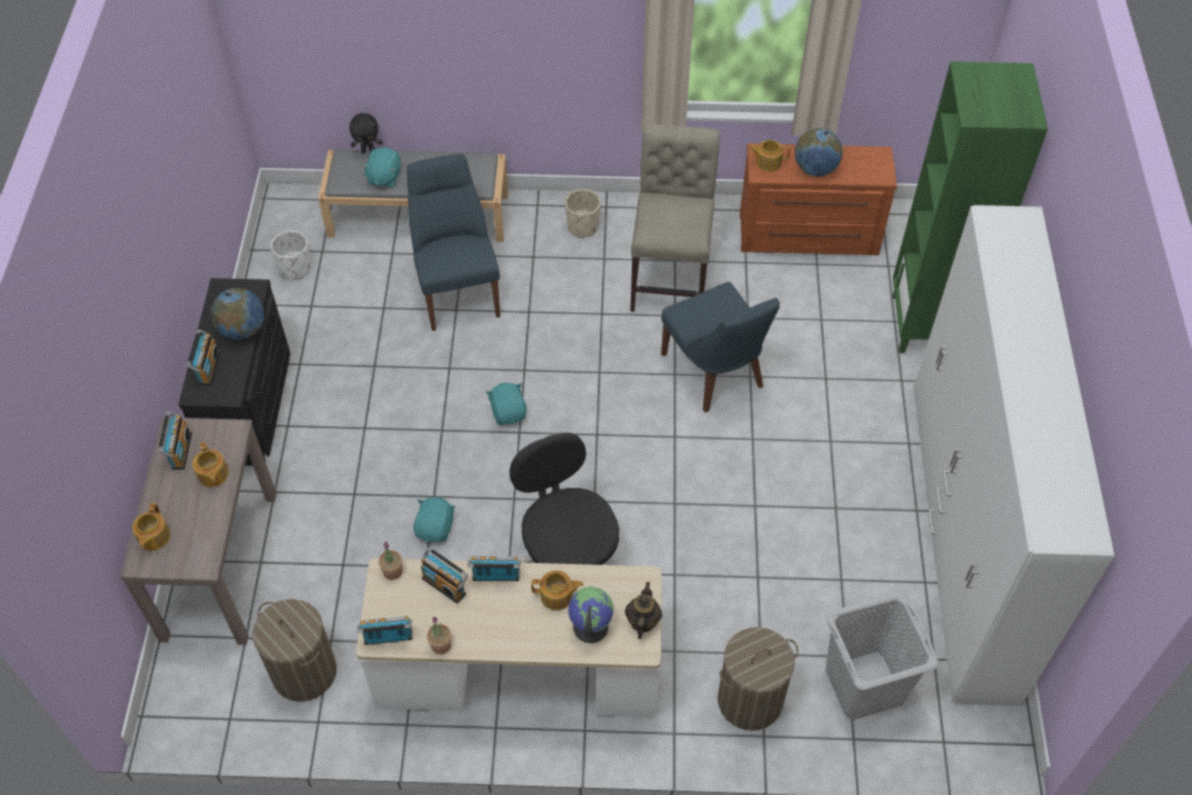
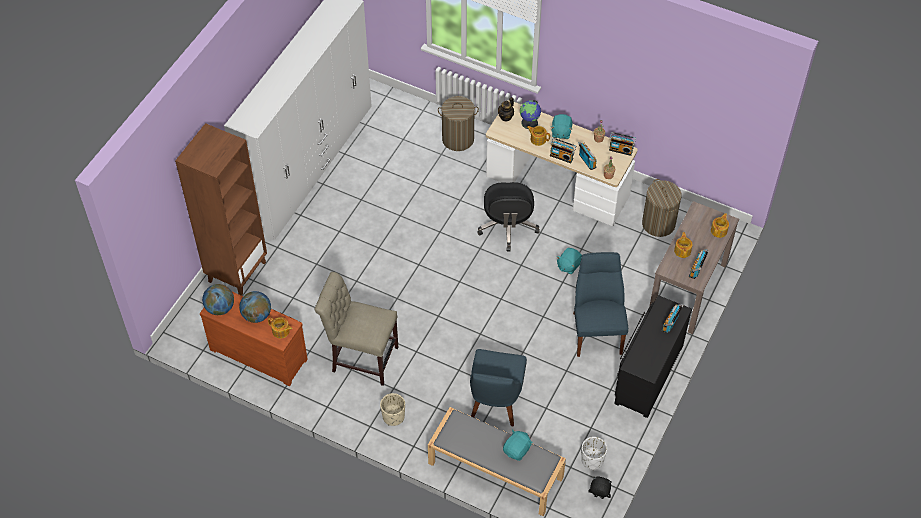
camera: 155 degrees left, 0 degrees up
globe [211,288,264,340] -> globe moved to [202,284,234,315]
black plush toy [349,113,383,154] -> black plush toy moved to [589,477,611,499]
turquoise plush toy [486,383,527,425] -> turquoise plush toy moved to [551,114,572,139]
beige chair [631,123,720,312] -> beige chair turned 75 degrees clockwise [315,272,398,386]
blue chair [661,282,780,413] -> blue chair moved to [573,252,628,357]
grey laundry basket [826,592,939,720] -> none
green bookcase [893,61,1048,353] -> brown bookcase [175,123,267,296]

